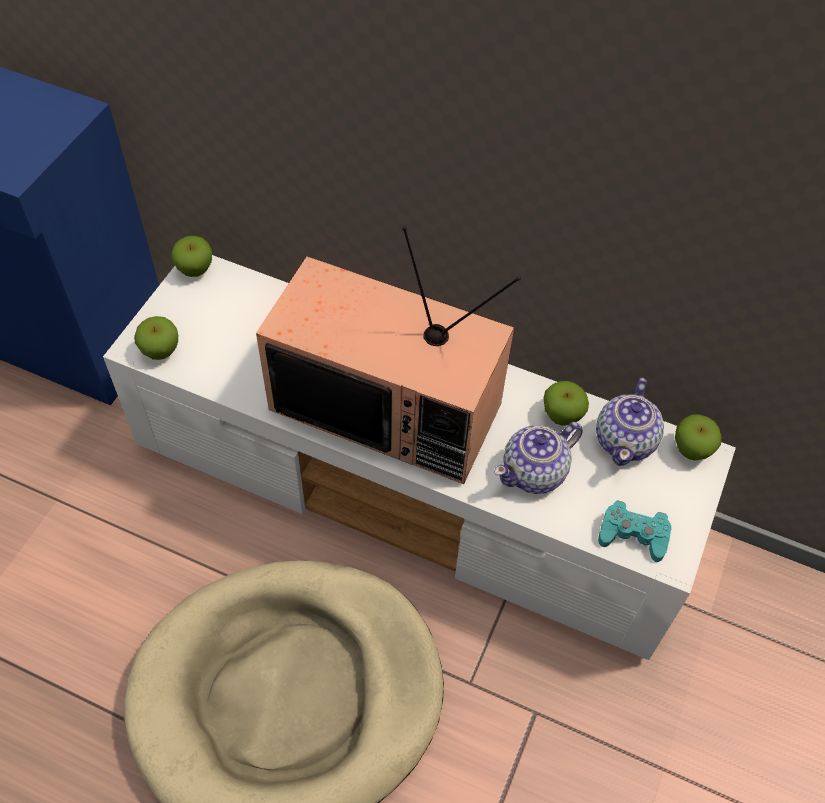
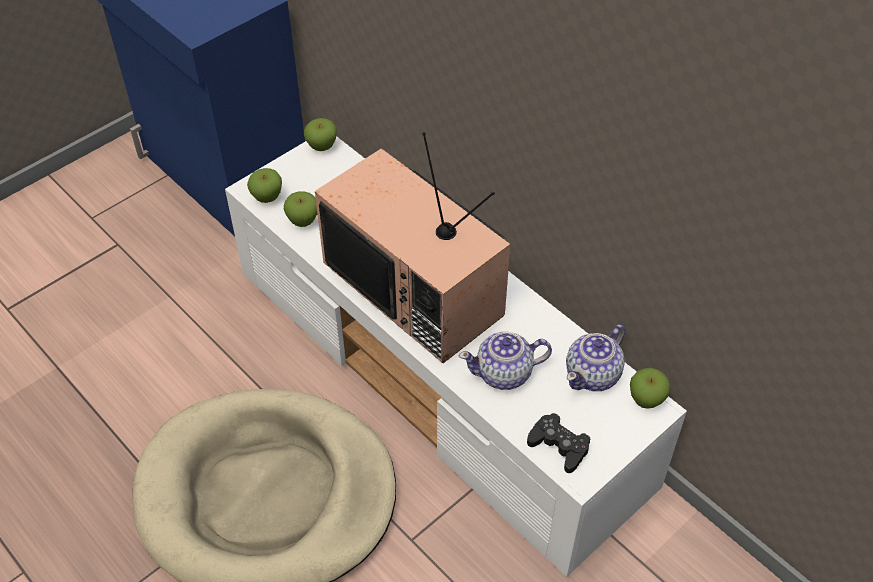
camera: 25 degrees right, 5 degrees down
apple [544,381,589,426] -> apple moved to [284,192,317,227]
turquoise game controller [598,500,672,562] -> black game controller [527,413,591,473]

